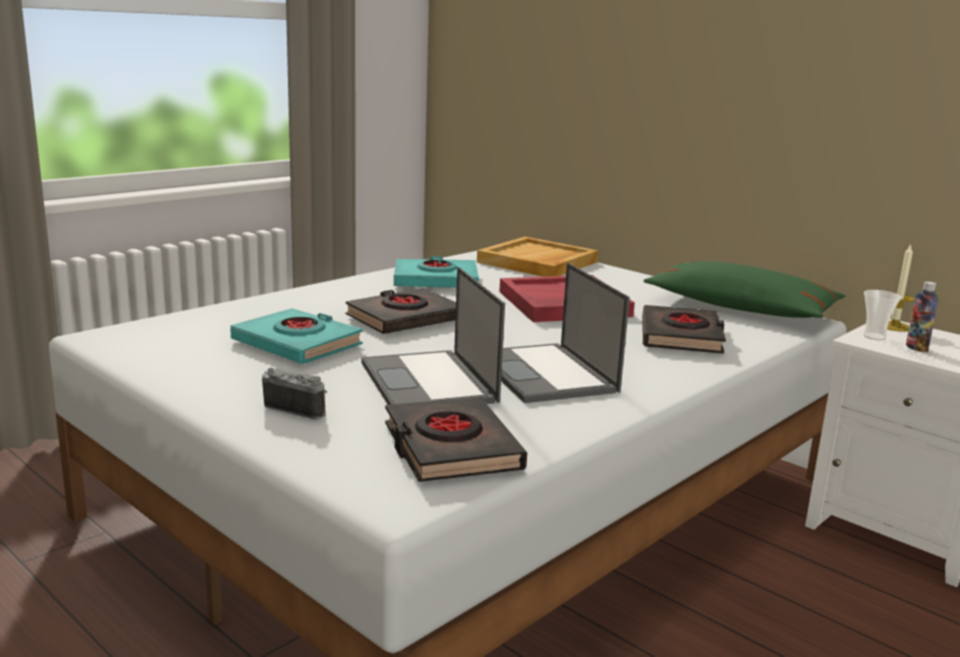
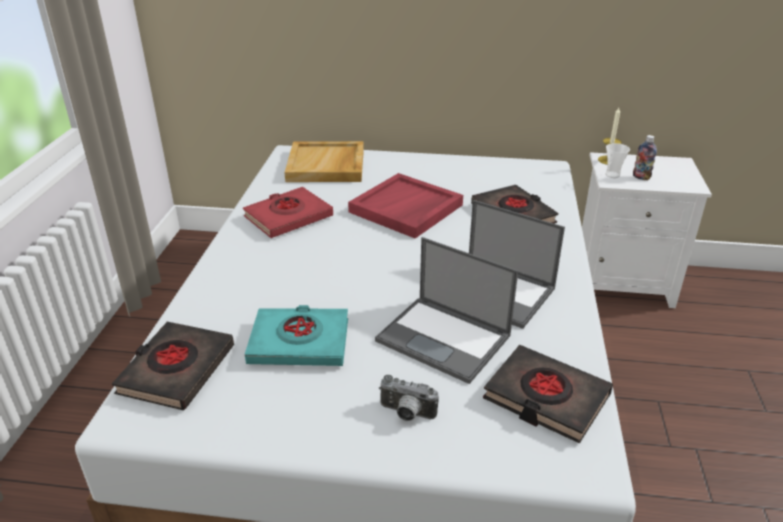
camera: 35 degrees left, 15 degrees up
camera [262,368,327,419] -> camera turned 150 degrees counterclockwise [379,375,439,421]
black book [345,288,456,334] -> black book moved to [112,322,234,410]
turquoise book [394,256,479,288] -> red book [243,187,333,238]
green pillow [644,261,845,318] -> none

